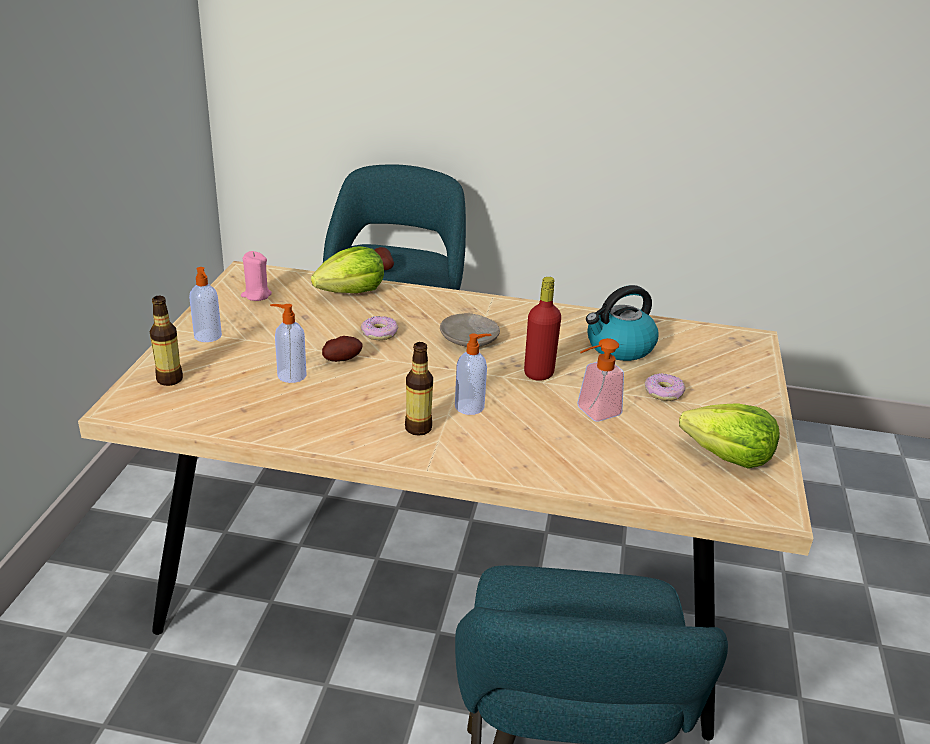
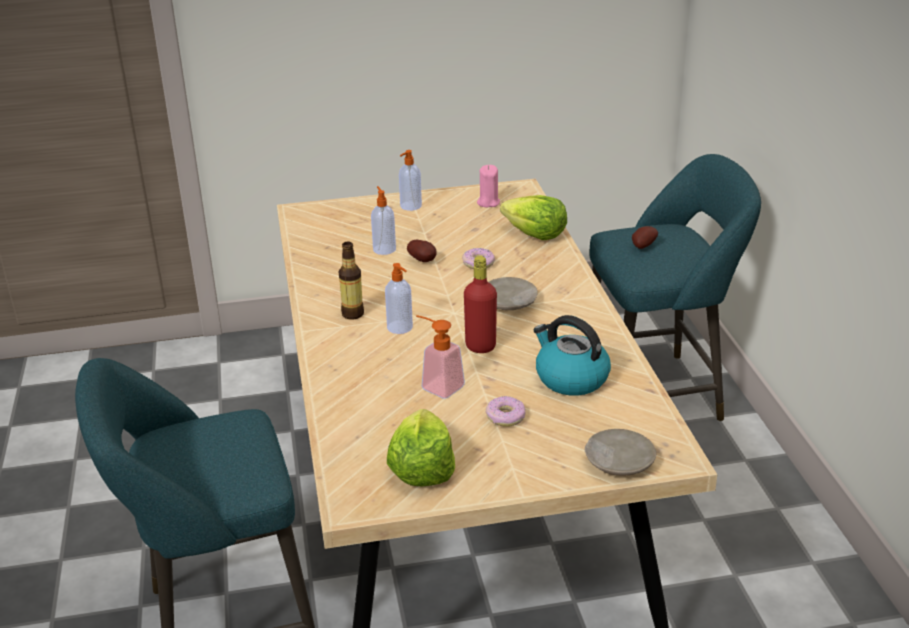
camera: 70 degrees right, 0 degrees up
bottle [149,296,183,386] -> none
none -> beige plate [585,429,656,476]

